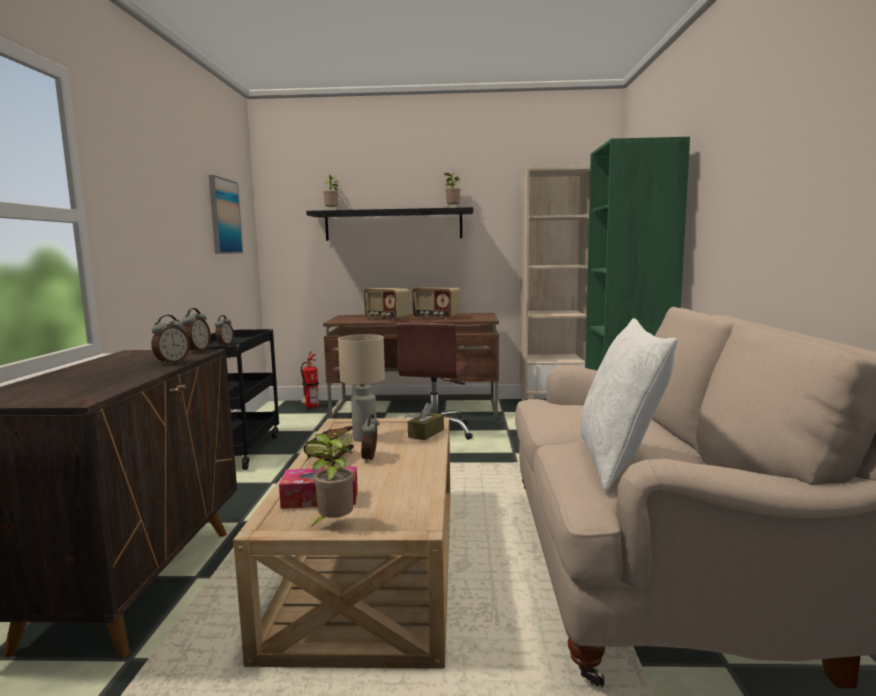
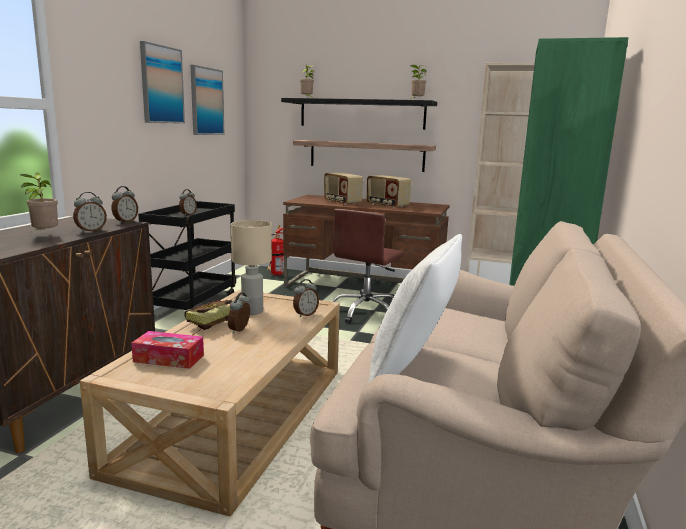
camera: 15 degrees right, 5 degrees up
potted plant [303,434,354,527] -> potted plant moved to [20,172,58,234]
brown tissue box [408,403,444,440] -> alarm clock [293,279,319,317]
none -> picture [140,41,185,124]
none -> shelf [293,140,436,172]

